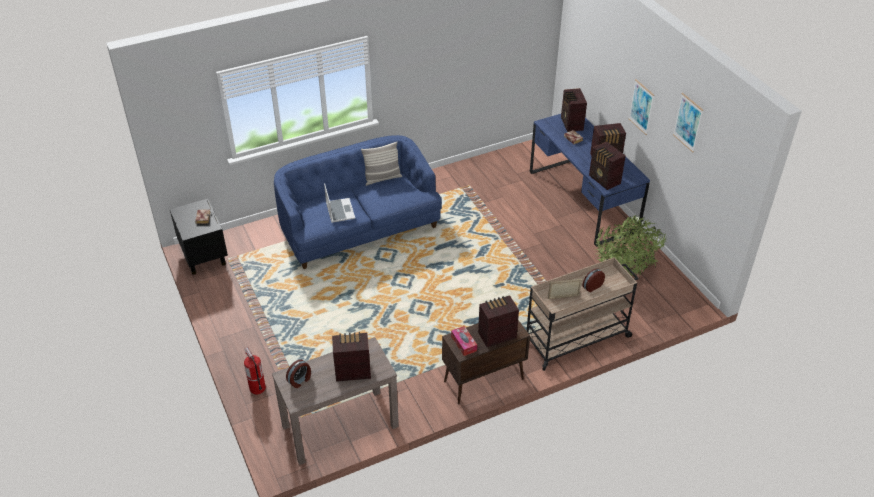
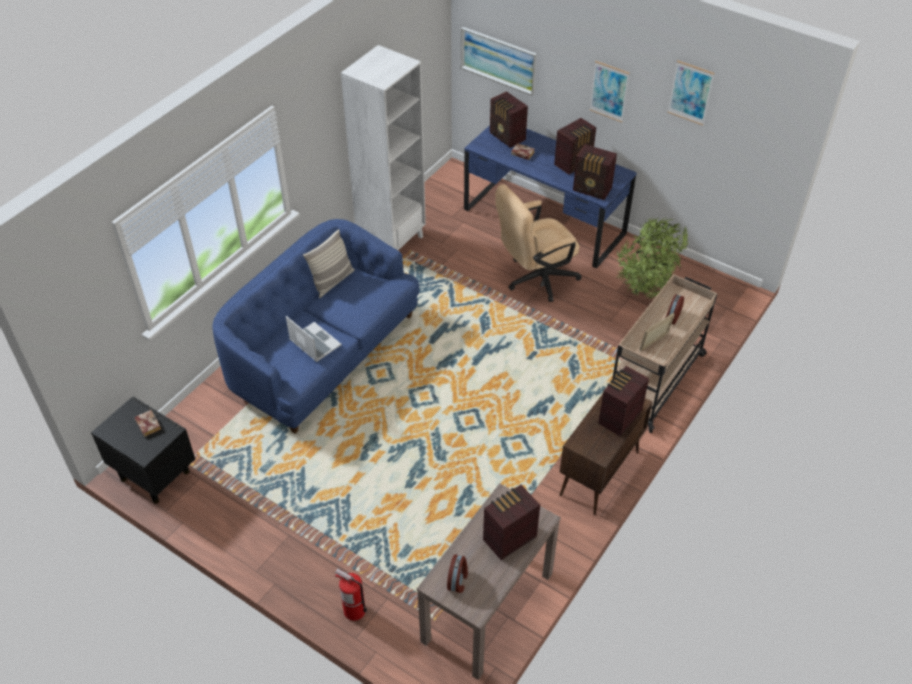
camera: 30 degrees left, 5 degrees up
tissue box [451,326,477,356] -> none
none -> white bookcase [341,45,426,250]
none -> picture [461,27,537,95]
none -> beige office chair [495,184,582,302]

